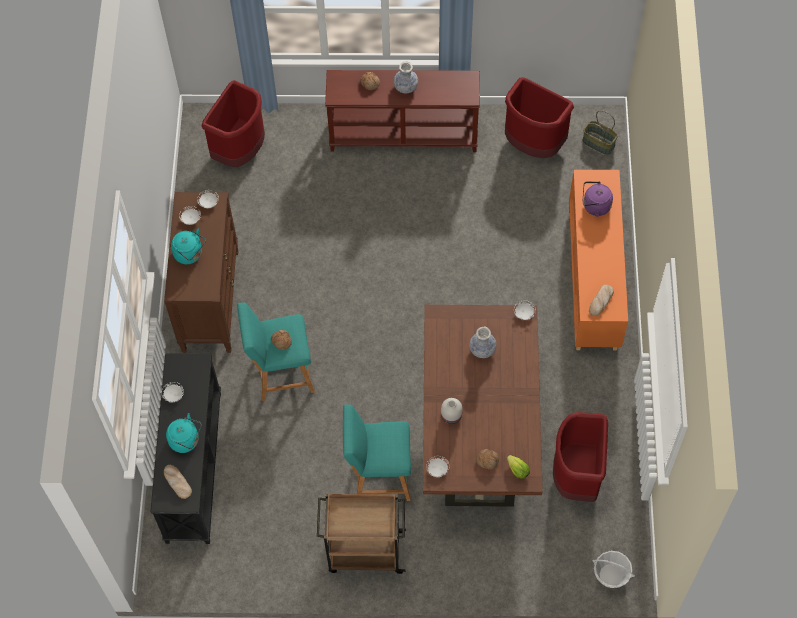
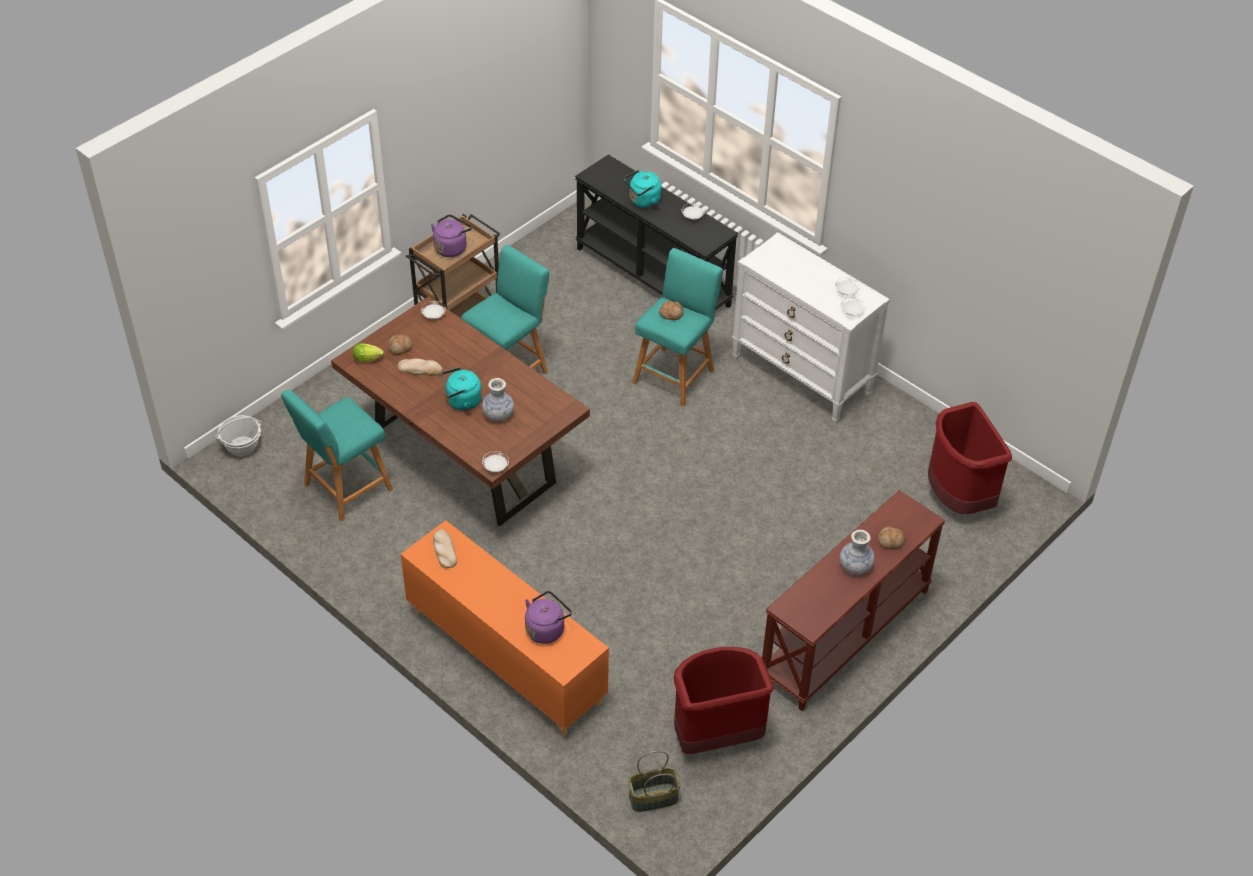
camera: 130 degrees right, 15 degrees down
brown dresser [164,192,239,353] -> white dresser [732,232,890,424]
bread [164,465,192,499] -> bread moved to [397,358,443,376]
turquoise kettle [171,229,206,264] -> turquoise kettle moved to [441,367,482,411]
white vase [441,398,462,424] -> none
red trash can [553,412,608,502] -> turquoise stool [281,390,393,522]
none -> purple kettle [431,215,472,257]

